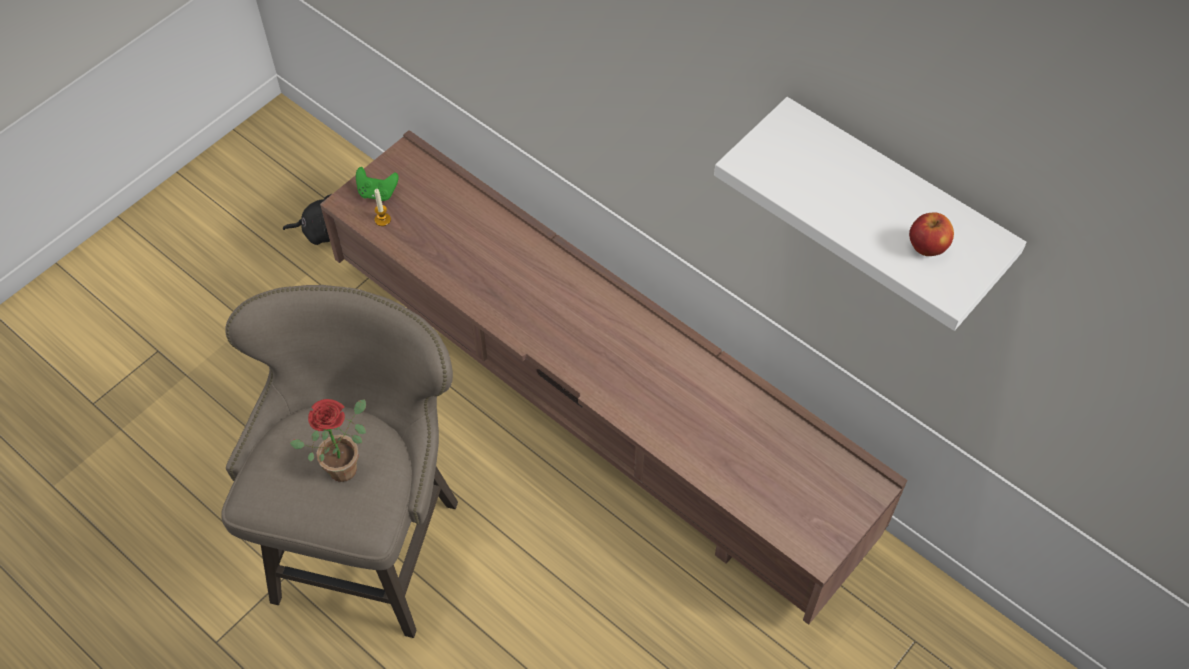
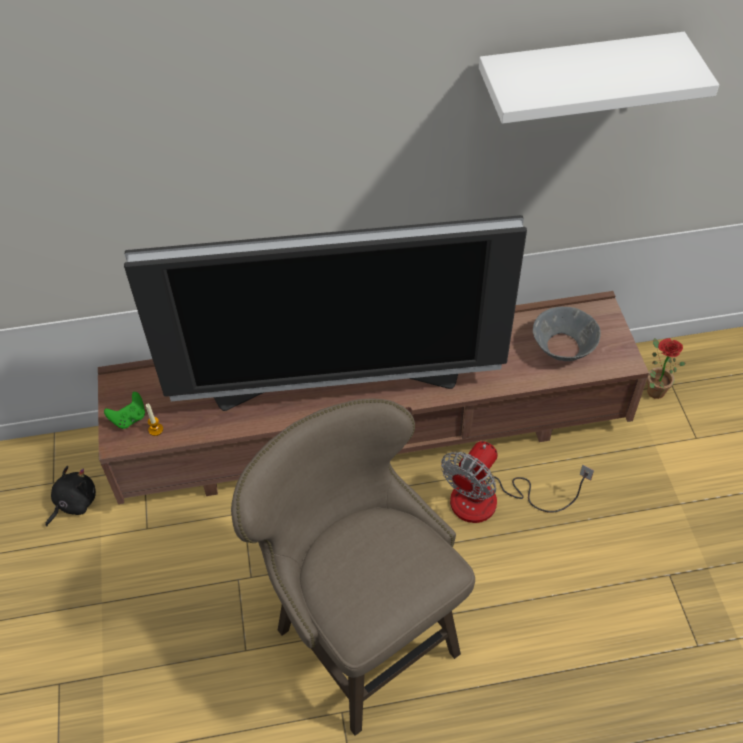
camera: 50 degrees left, 5 degrees down
potted plant [290,399,366,482] -> potted plant moved to [647,338,686,399]
apple [909,212,954,256] -> none
none -> television [124,215,527,411]
none -> fan [441,441,594,523]
none -> grey bowl [533,307,601,361]

